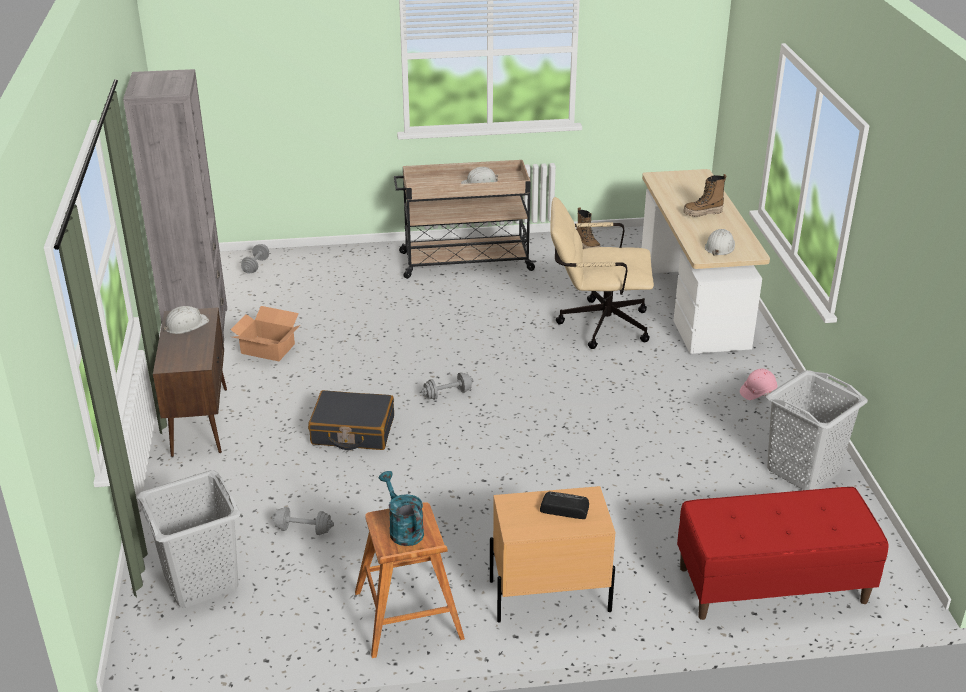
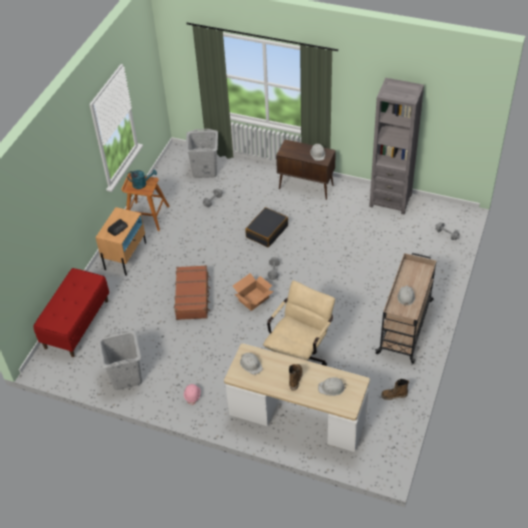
camera: 120 degrees right, 15 degrees up
cardboard box [231,306,300,361] -> cardboard box moved to [233,273,274,311]
none -> brown suitcase [174,265,210,320]
none -> white hard hat [318,377,346,396]

